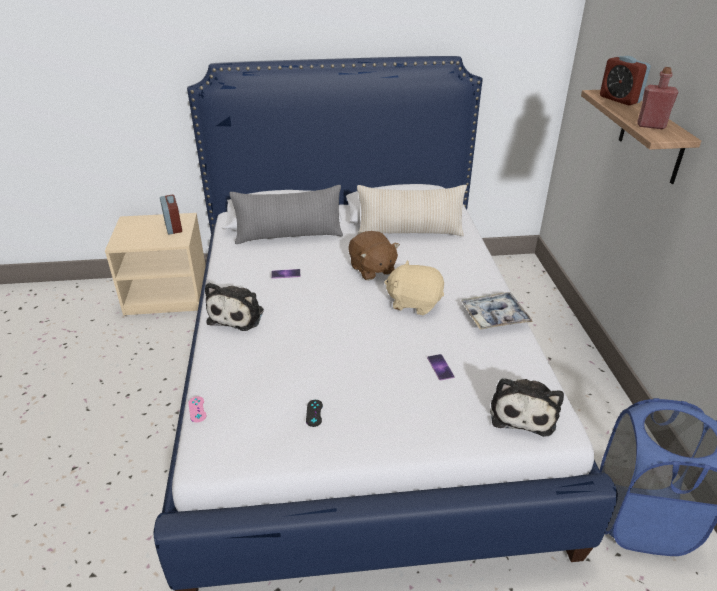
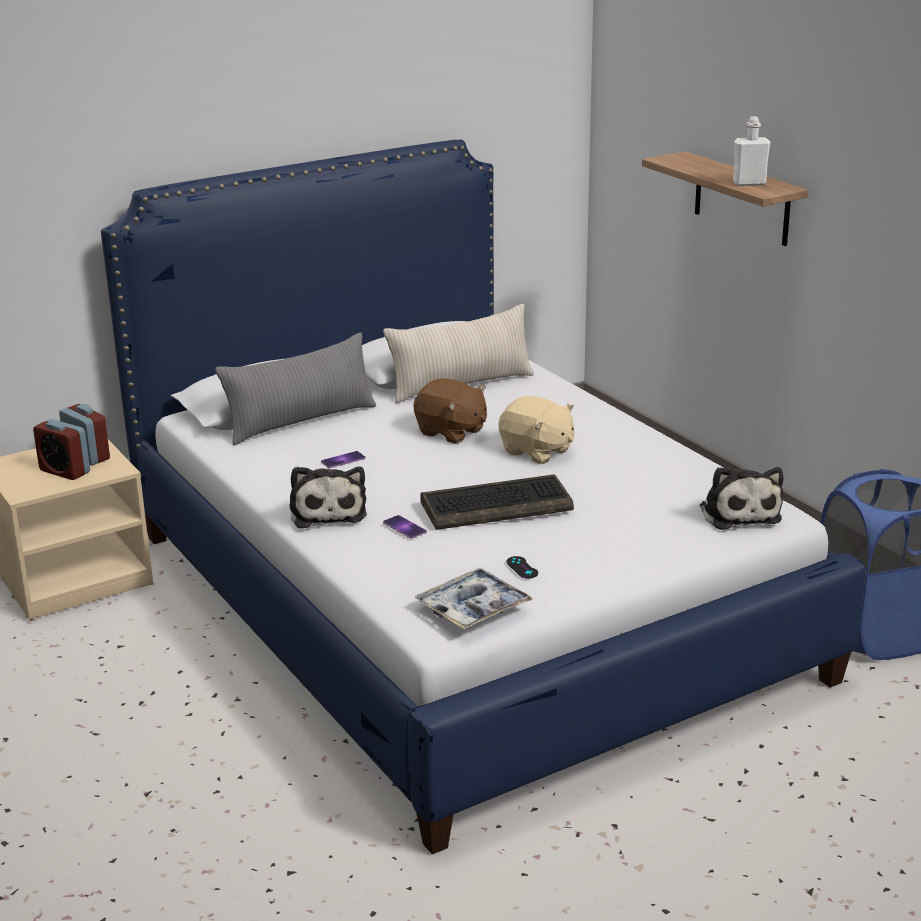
camera: 25 degrees left, 10 degrees down
pink game controller [188,396,207,423] -> none
beige plush toy [384,260,444,315] -> beige plush toy turned 135 degrees counterclockwise [499,396,574,464]
phone [427,354,454,380] -> phone moved to [383,515,427,539]
tray [461,292,533,330] -> tray moved to [414,568,533,629]
alarm clock [600,56,651,105] -> alarm clock moved to [33,419,90,480]
red bottle [638,67,678,129] -> white bottle [733,116,770,186]
none -> keyboard [420,474,574,530]

